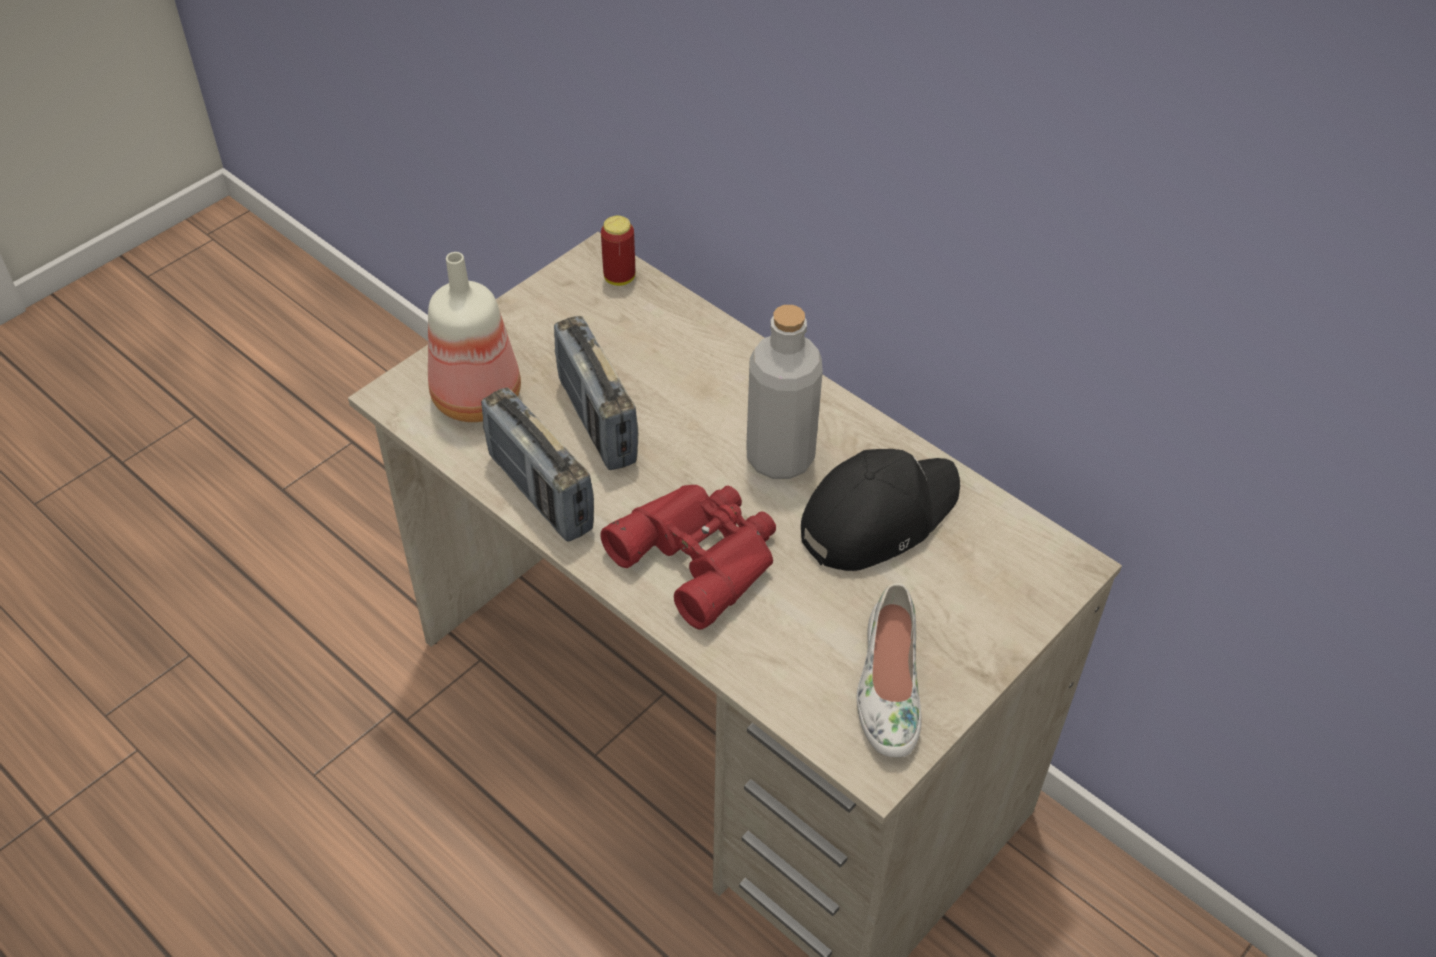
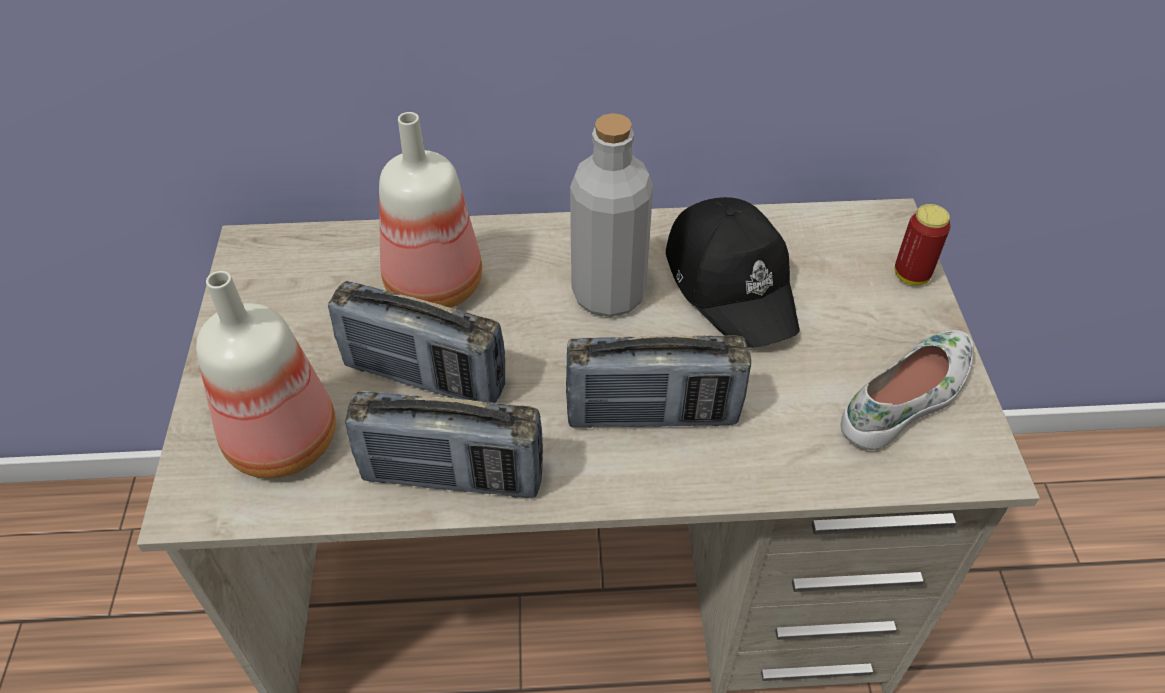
camera: 45 degrees left, 0 degrees up
red binoculars [600,485,776,630] -> radio [566,335,751,428]
can [601,216,635,286] -> can moved to [894,204,951,285]
black cap [801,449,960,571] -> black cap turned 150 degrees clockwise [666,197,800,348]
white shoe [857,583,922,758] -> white shoe turned 90 degrees counterclockwise [840,330,974,450]
none -> bottle [379,112,482,308]

